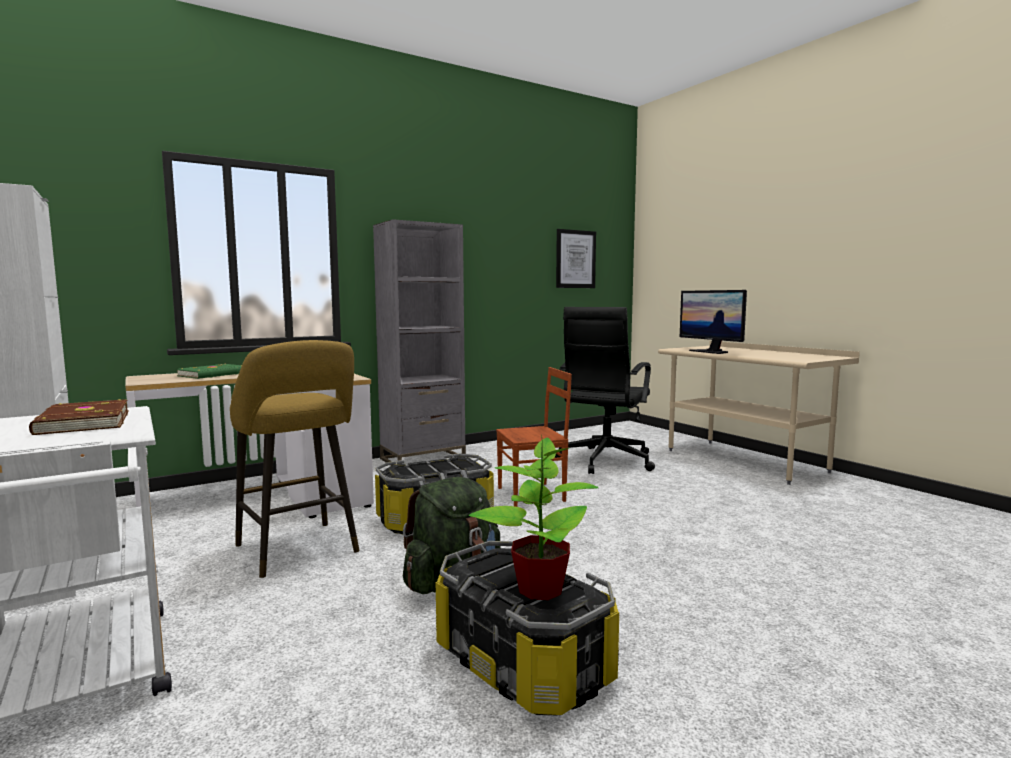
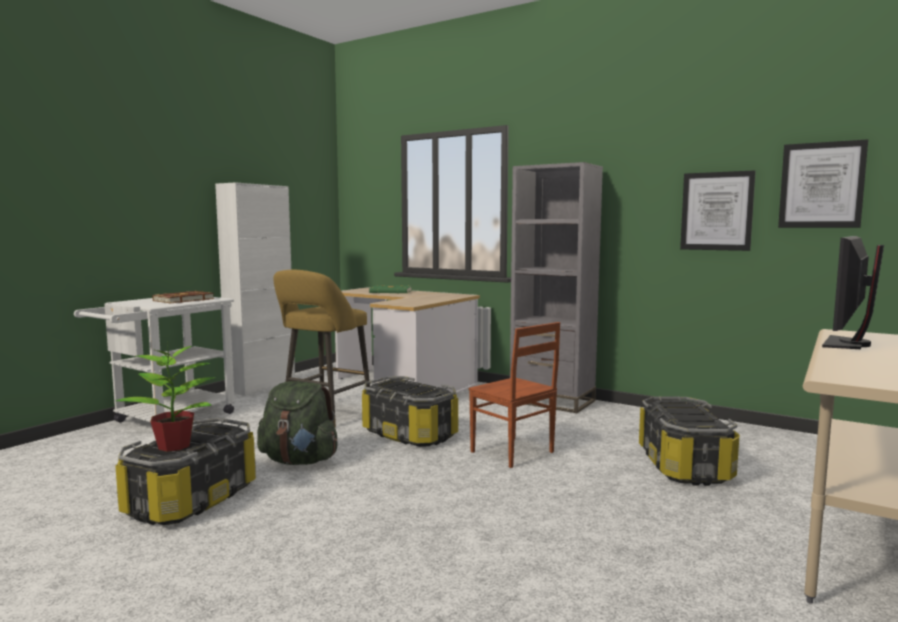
camera: 65 degrees right, 0 degrees up
black office chair [554,307,655,474] -> storage box [639,396,739,486]
none -> picture [680,170,756,251]

